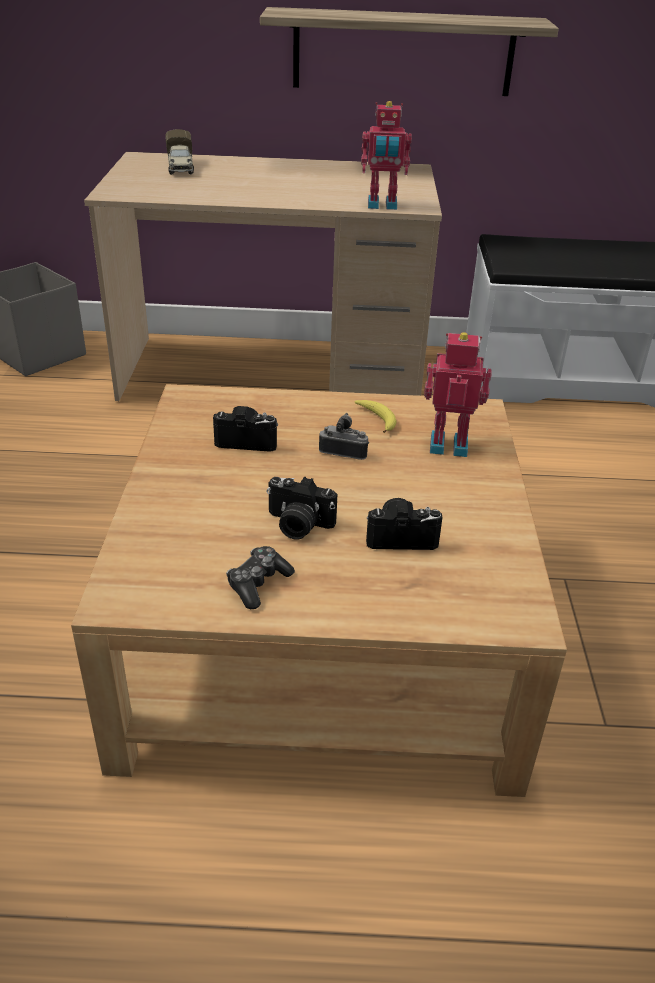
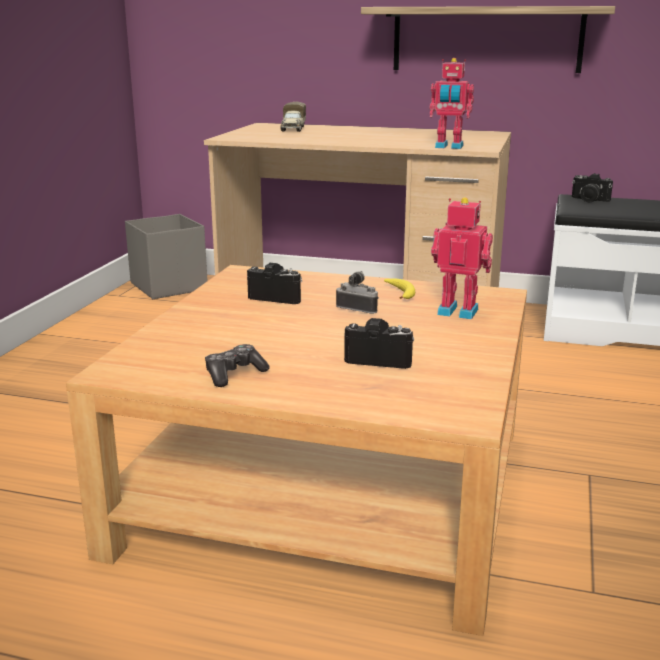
camera: 15 degrees right, 15 degrees down
camera [266,477,337,540] -> camera moved to [572,173,613,202]

